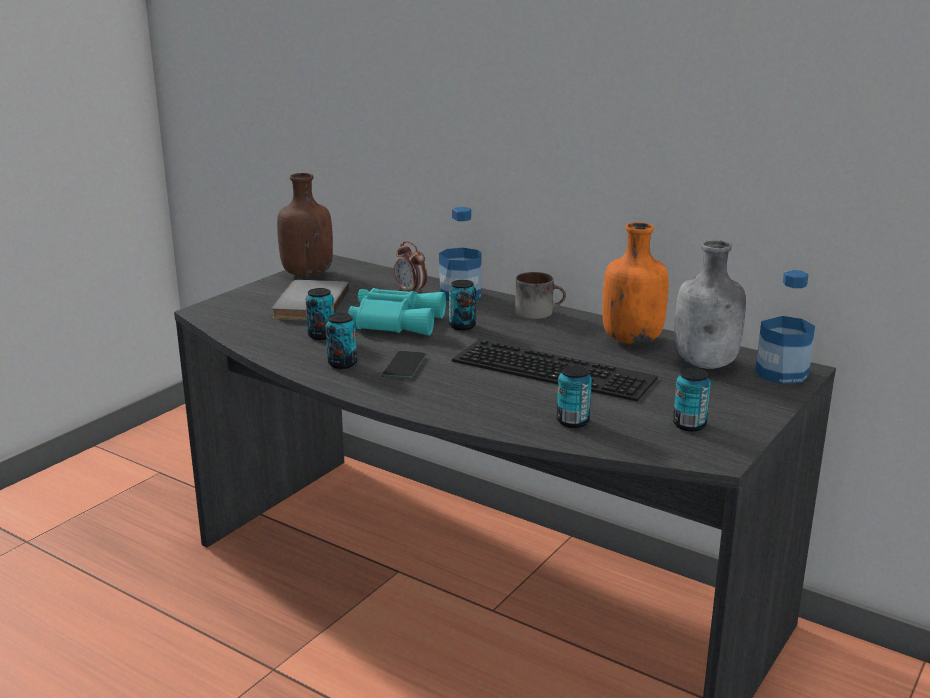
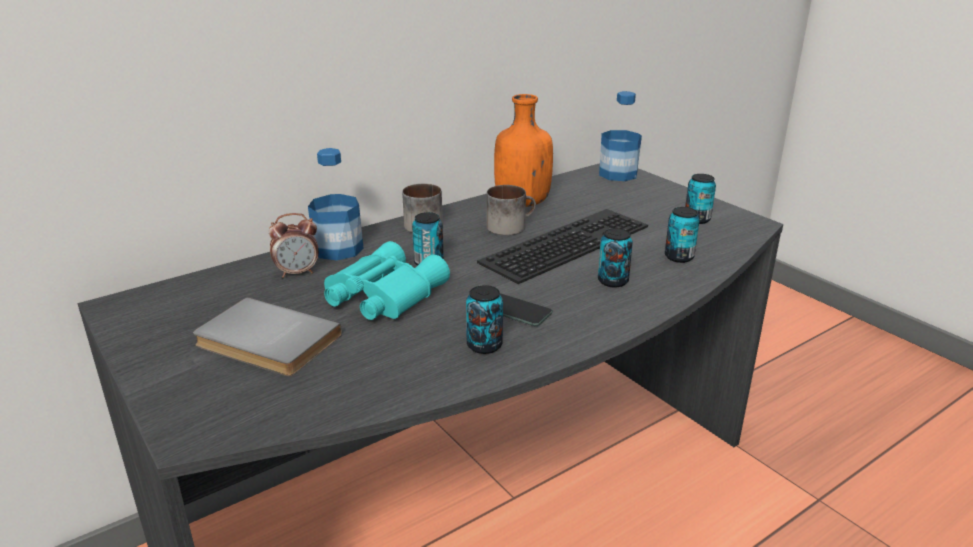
camera: 70 degrees left, 5 degrees up
brown bottle [277,173,333,277] -> none
can [306,288,334,340] -> can moved to [598,228,633,288]
grey bottle [674,240,746,369] -> none
none -> mug [487,185,536,235]

